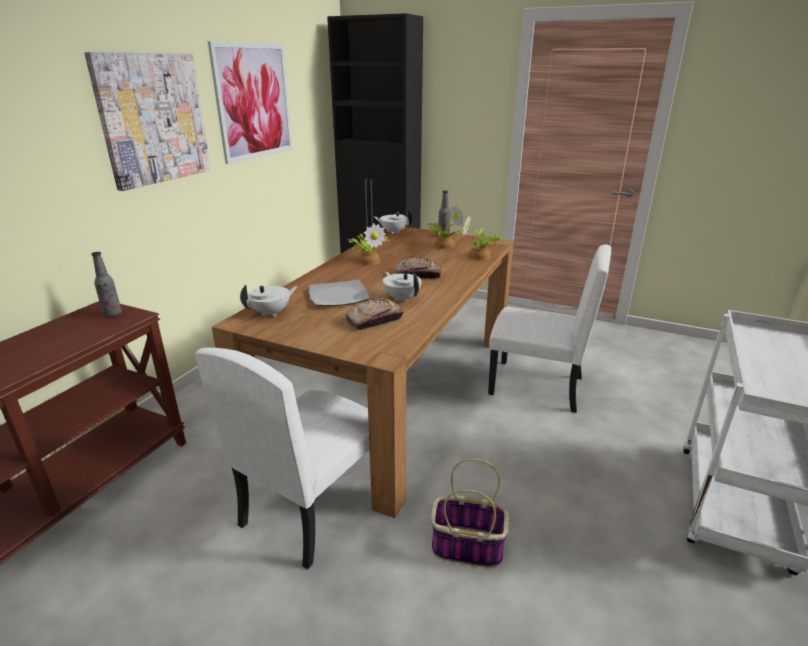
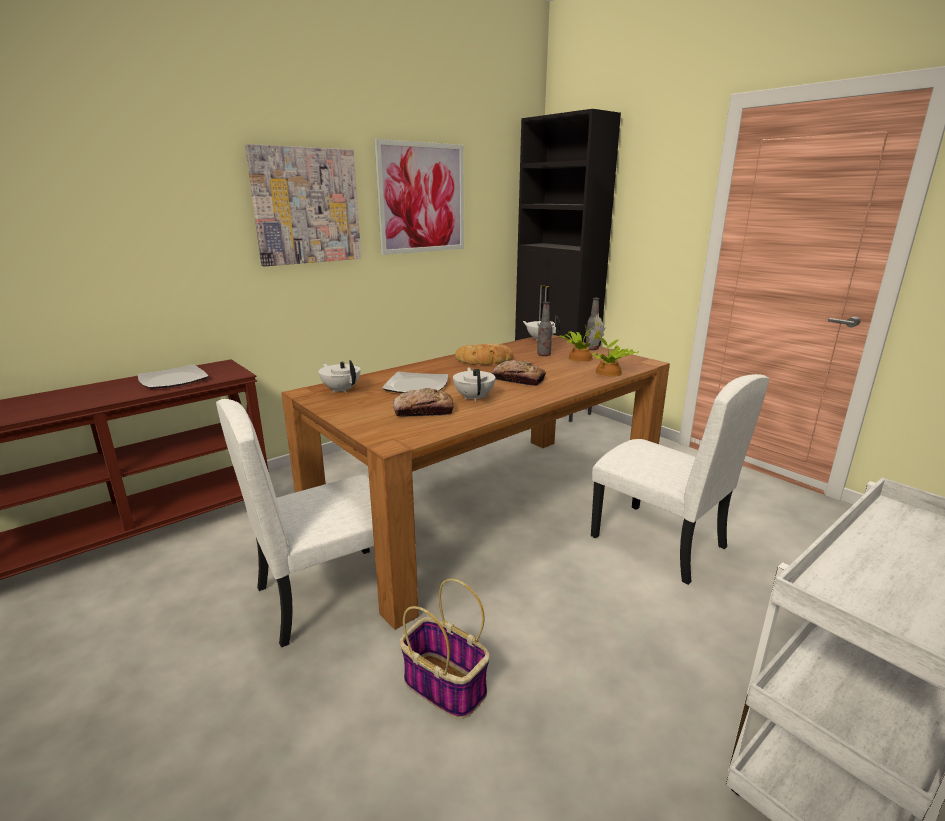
camera: 25 degrees right, 5 degrees down
bottle [91,252,122,317] -> bottle moved to [537,302,552,356]
white teapot [240,285,298,317] -> white teapot turned 120 degrees counterclockwise [319,360,361,393]
potted plant [347,223,390,265] -> bread [455,343,513,365]
none -> plate [137,364,209,389]

